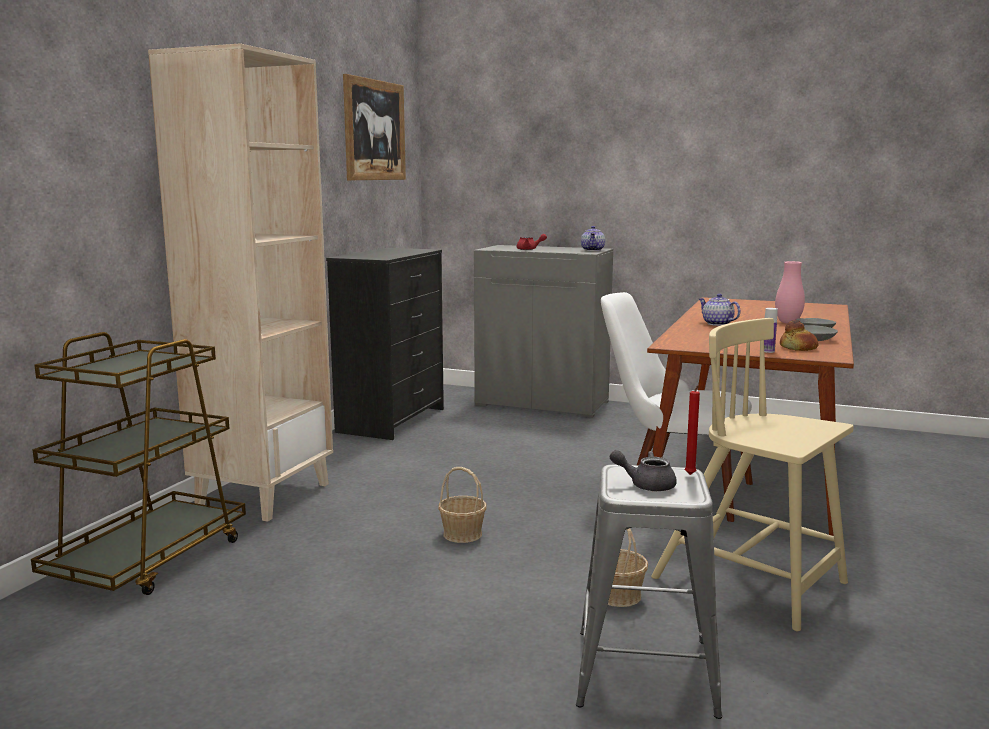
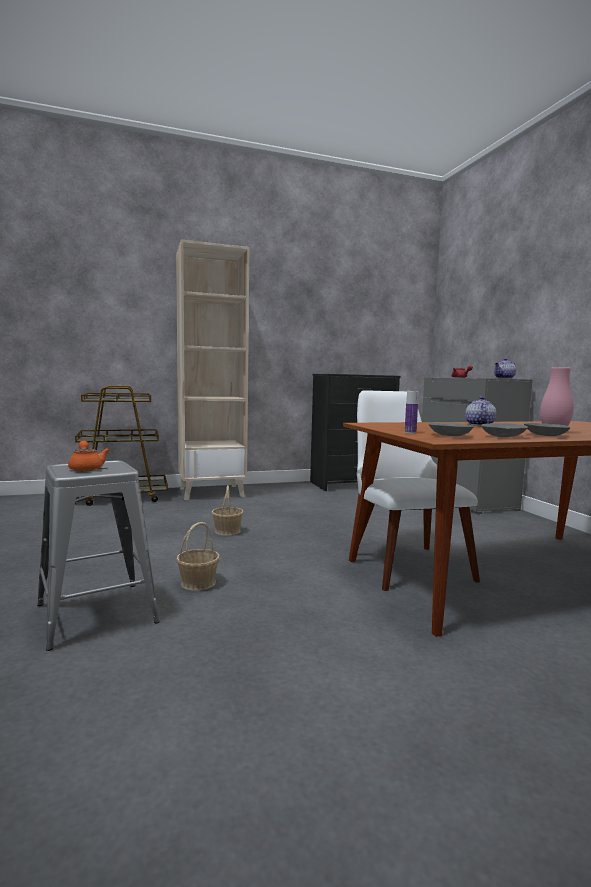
camera: 50 degrees right, 5 degrees down
picture [343,74,406,180] -> none
grey teapot [610,450,677,491] -> orange teapot [68,440,109,471]
beige chair [651,318,854,631] -> none
red candle [685,385,700,475] -> none
bread [780,320,818,351] -> grey bowl [429,423,474,436]

